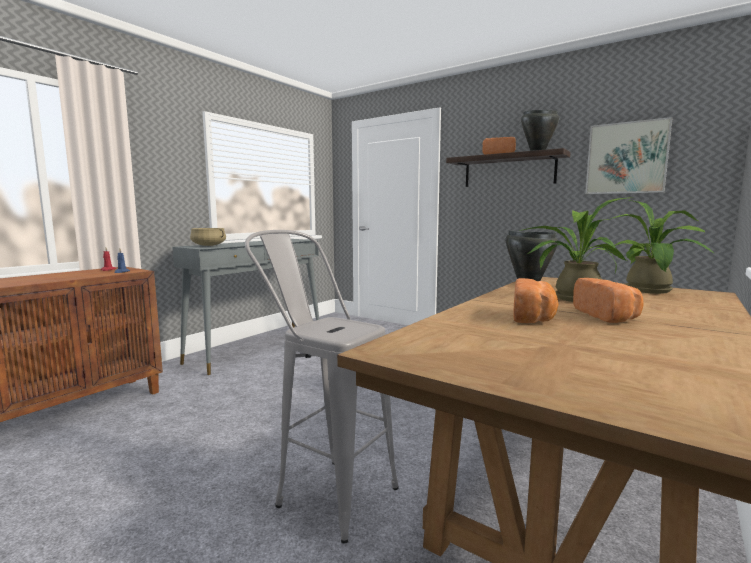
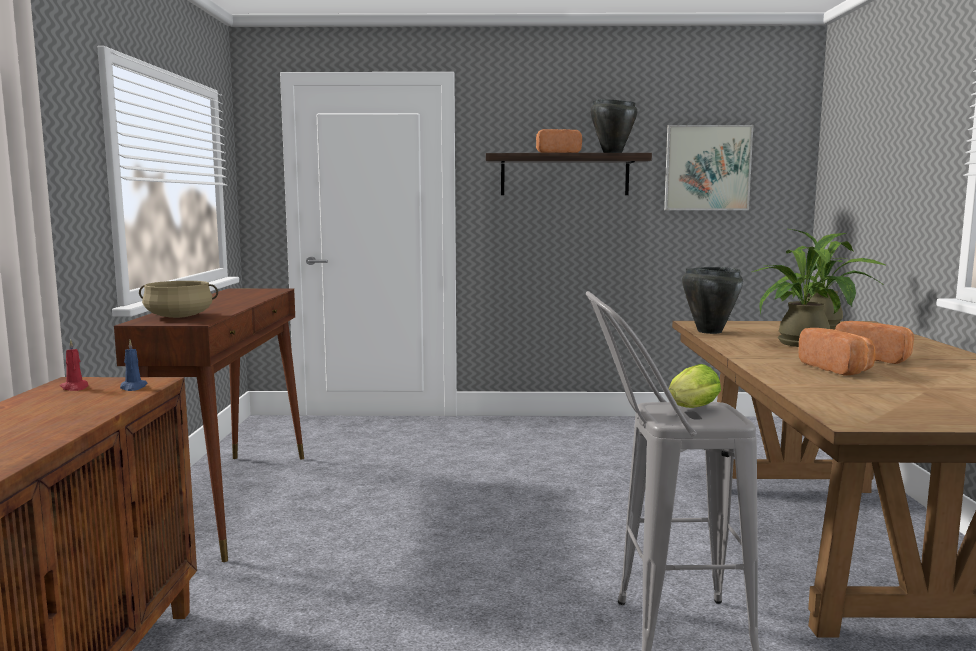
camera: 35 degrees left, 0 degrees up
grey console table [172,239,319,375] -> brown console table [114,288,304,562]
none -> lettuce [669,364,721,408]

